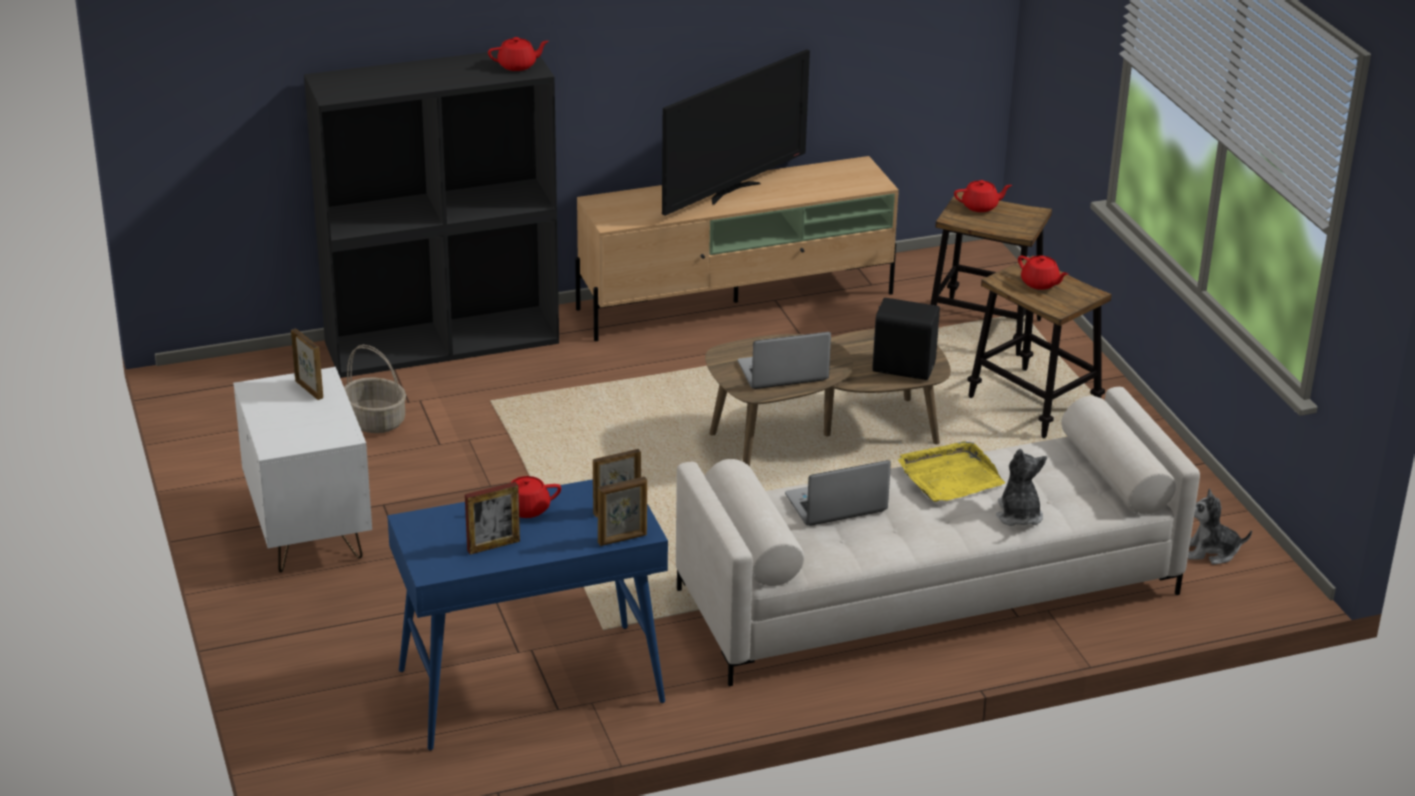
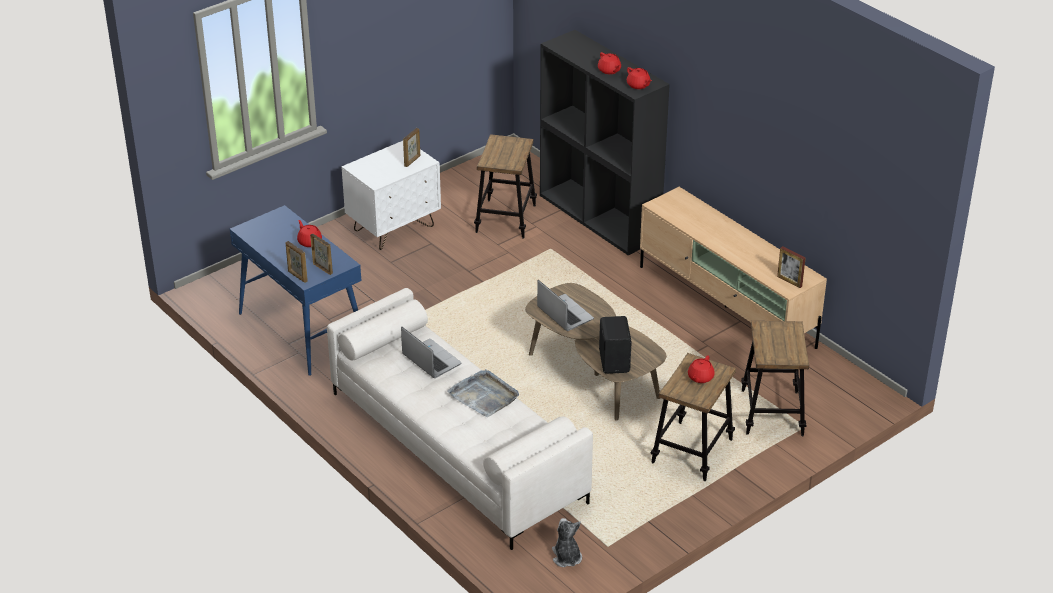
camera: 70 degrees right, 5 degrees up
basket [344,345,406,433] -> stool [474,134,537,238]
picture frame [465,482,520,555] -> picture frame moved to [777,246,806,288]
television [662,49,810,216] -> none
yellow tray [898,441,1005,502] -> grey tray [447,369,519,417]
red teapot [954,180,1012,212] -> red teapot moved to [598,52,621,74]
plush toy [996,449,1047,526] -> none

